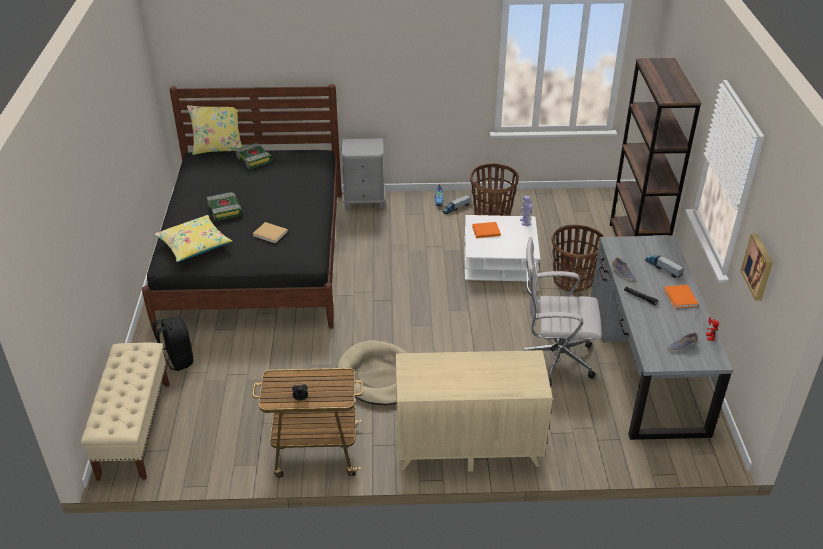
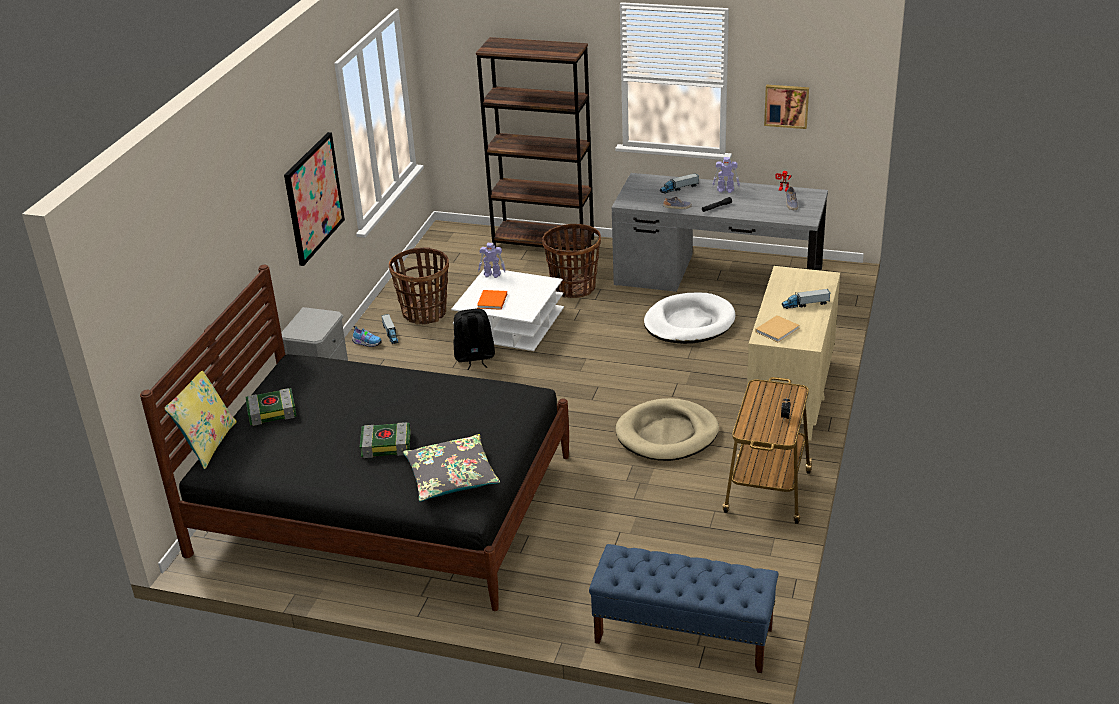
camera: 70 degrees left, 5 degrees down
beige bench [81,343,169,481] -> blue bench [589,544,778,673]
black backpack [153,317,193,371] -> black backpack moved to [454,308,495,370]
yellow pillow [154,215,232,262] -> grey pillow [403,434,500,502]
beige book [253,222,288,243] -> beige book moved to [755,315,800,342]
white office chair [523,237,602,386] -> white dog bed [644,293,736,344]
orange book [664,285,698,308] -> toy robot [712,157,740,193]
none -> picture [284,132,345,266]
none -> toy truck [782,289,830,309]

